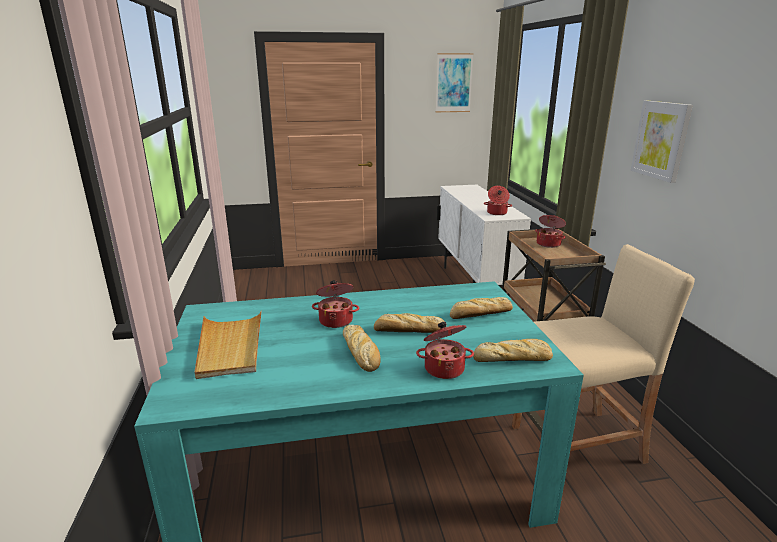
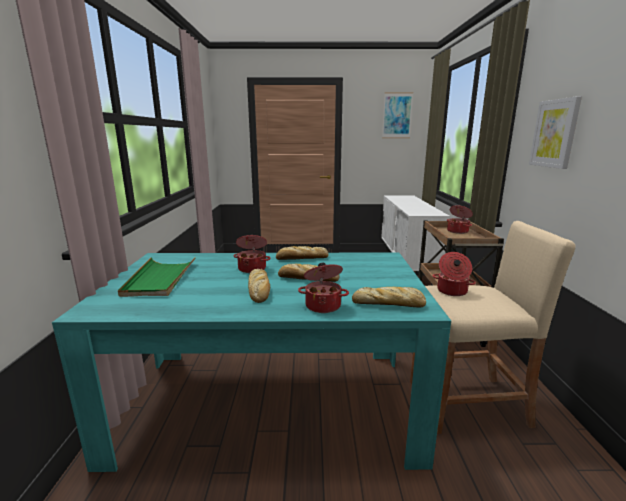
camera: 10 degrees right, 5 degrees down
beige tray [195,310,262,379] -> green tray [118,257,196,297]
bread [450,297,513,319] -> bread moved to [276,246,329,260]
cooking pot [484,186,512,215] -> cooking pot moved to [432,252,476,296]

